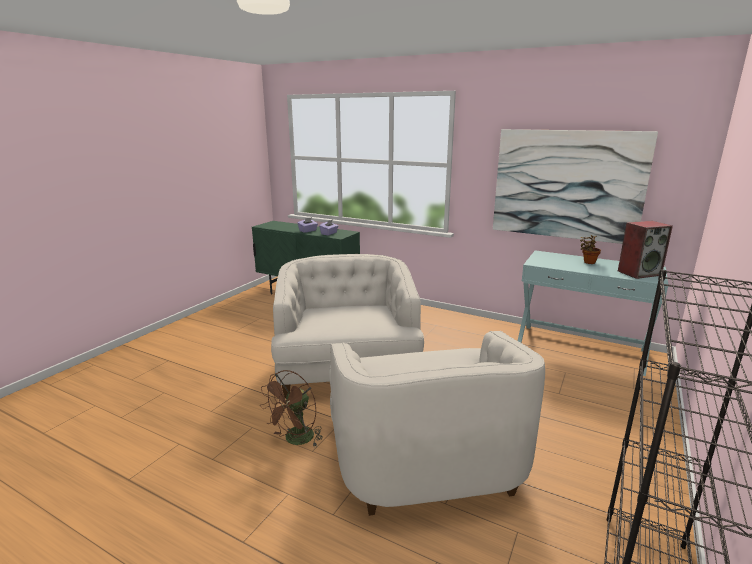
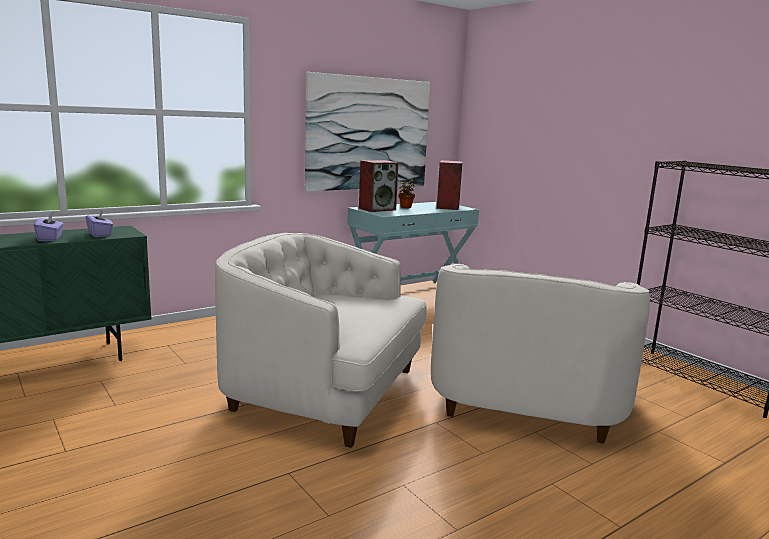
camera: 65 degrees left, 5 degrees down
brown fan [260,370,323,448] -> none
white armchair [329,331,545,516] -> white armchair turned 90 degrees clockwise [431,263,650,444]
none -> speaker [359,160,399,212]

